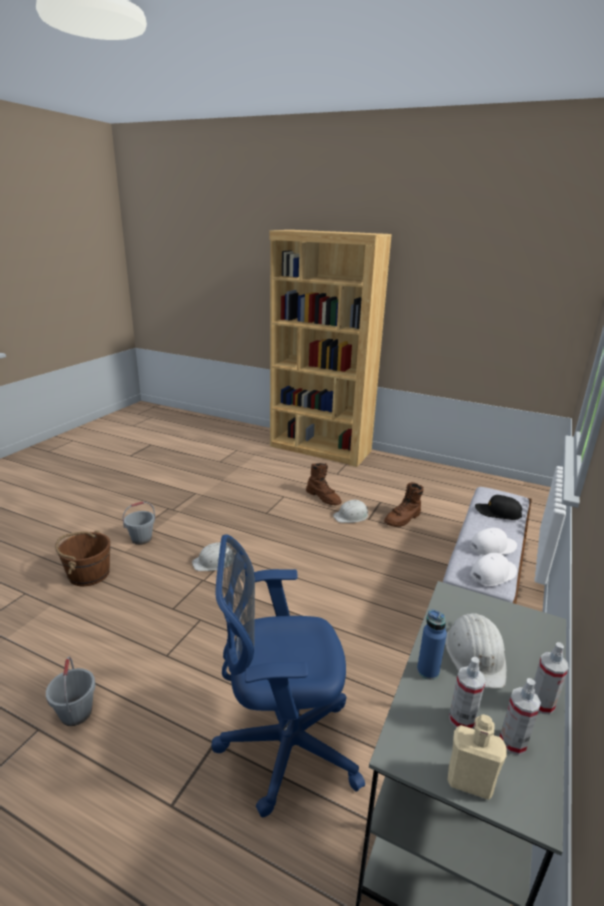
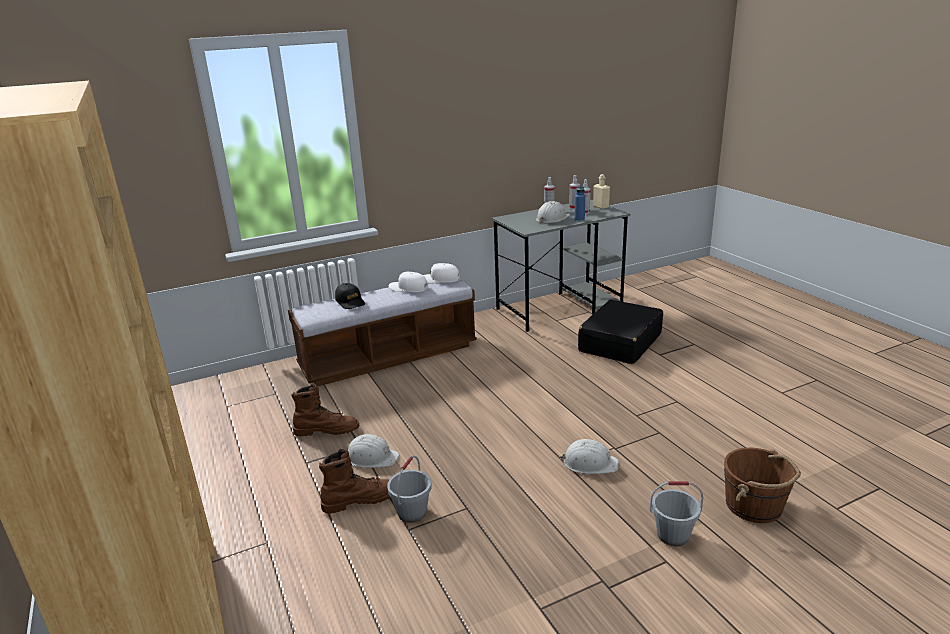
camera: 140 degrees left, 0 degrees up
grey bucket [46,656,96,726] -> grey bucket moved to [387,456,432,523]
blue office chair [211,534,365,817] -> black suitcase [578,300,663,364]
brown boot [306,463,342,505] -> brown boot turned 75 degrees clockwise [319,449,391,514]

